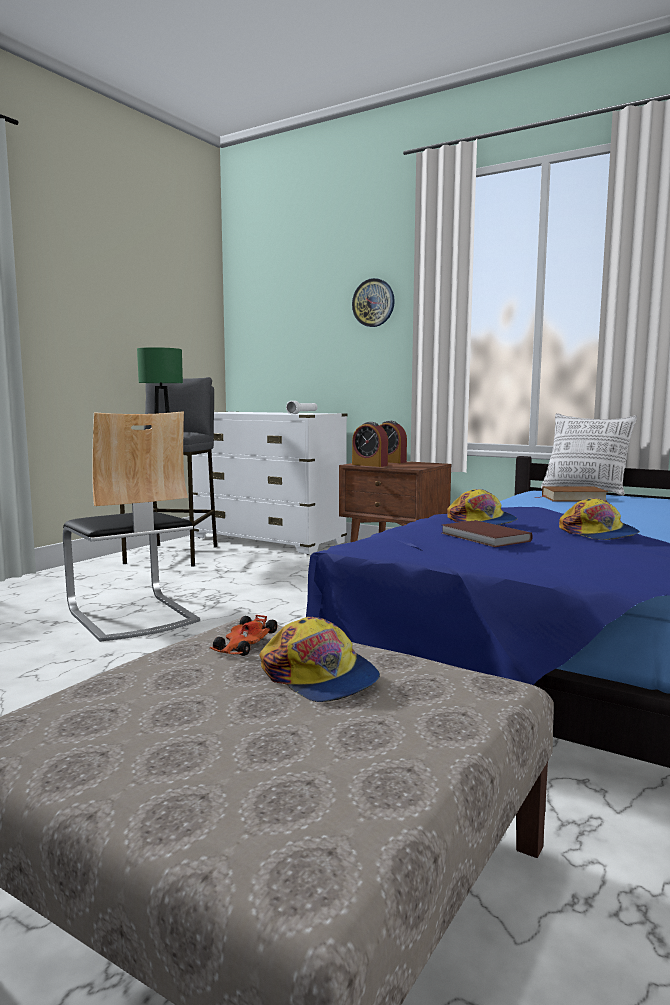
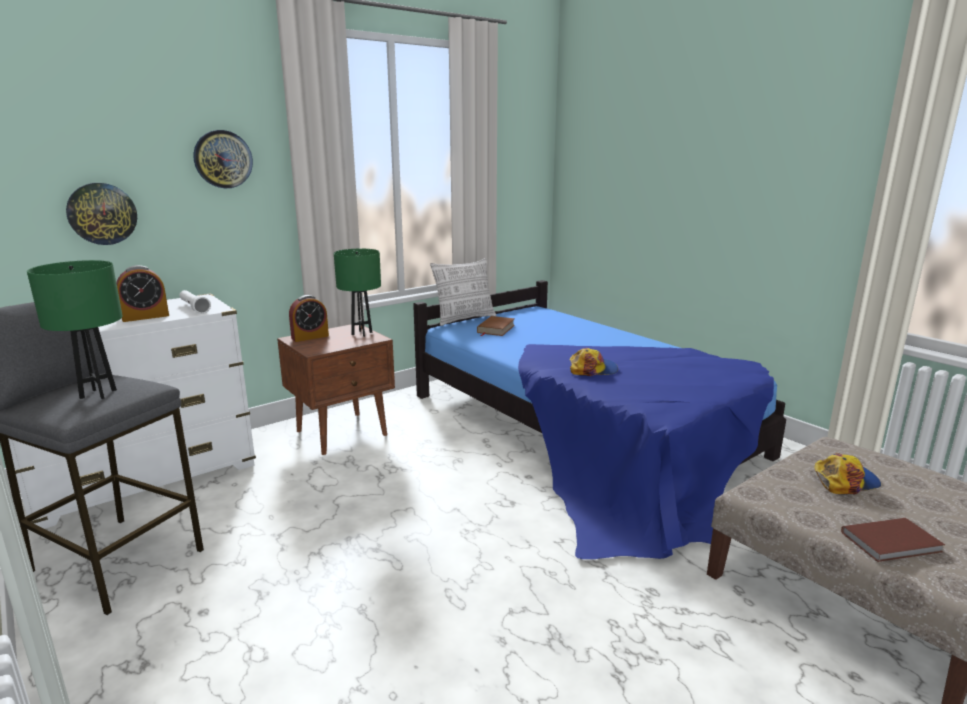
camera: 70 degrees left, 10 degrees up
chair [63,411,200,642] -> none
toy car [209,615,277,656] -> none
alarm clock [352,422,388,467] -> alarm clock moved to [116,265,169,322]
brown book [442,520,533,547] -> brown book moved to [841,518,945,562]
cap [559,498,640,540] -> none
none -> wall clock [66,183,137,245]
none -> green table lamp [334,249,381,337]

